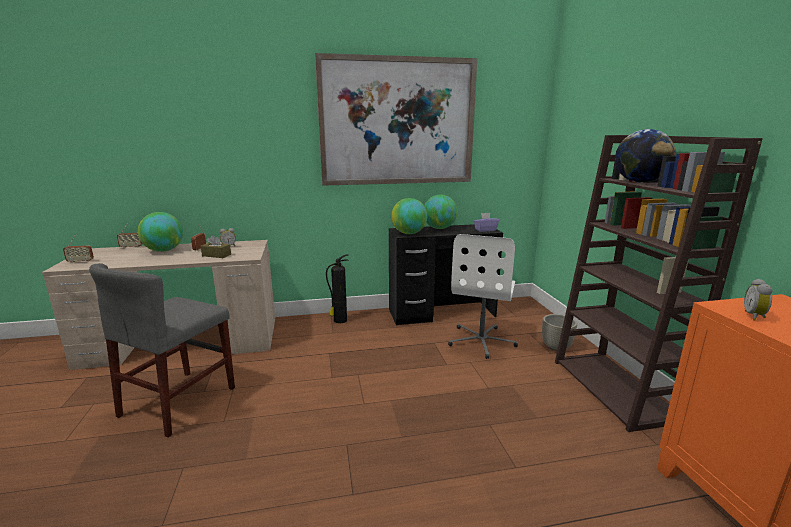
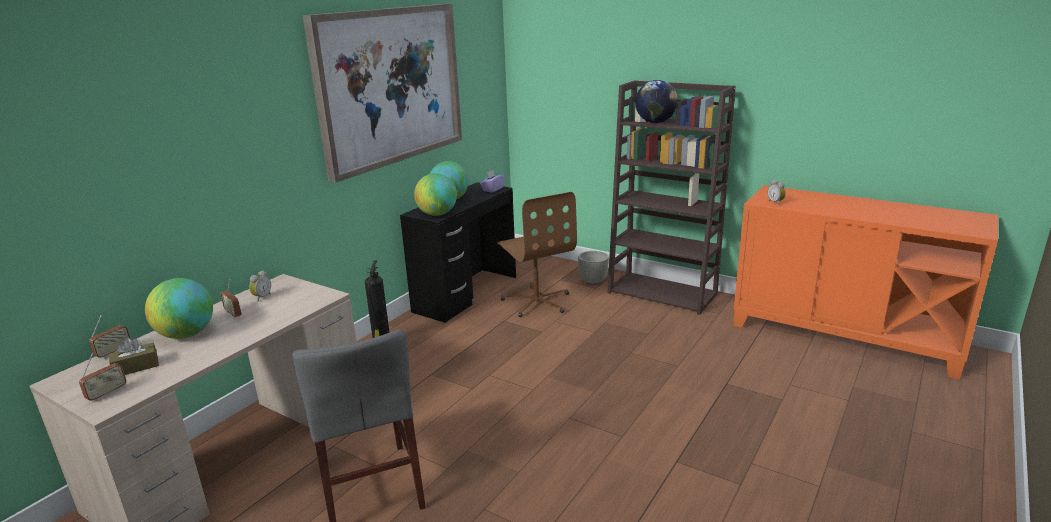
camera: 45 degrees left, 5 degrees up
brown tissue box [201,235,231,258] -> brown tissue box moved to [109,338,159,375]
white office chair [448,234,518,359] -> brown office chair [497,192,577,317]

